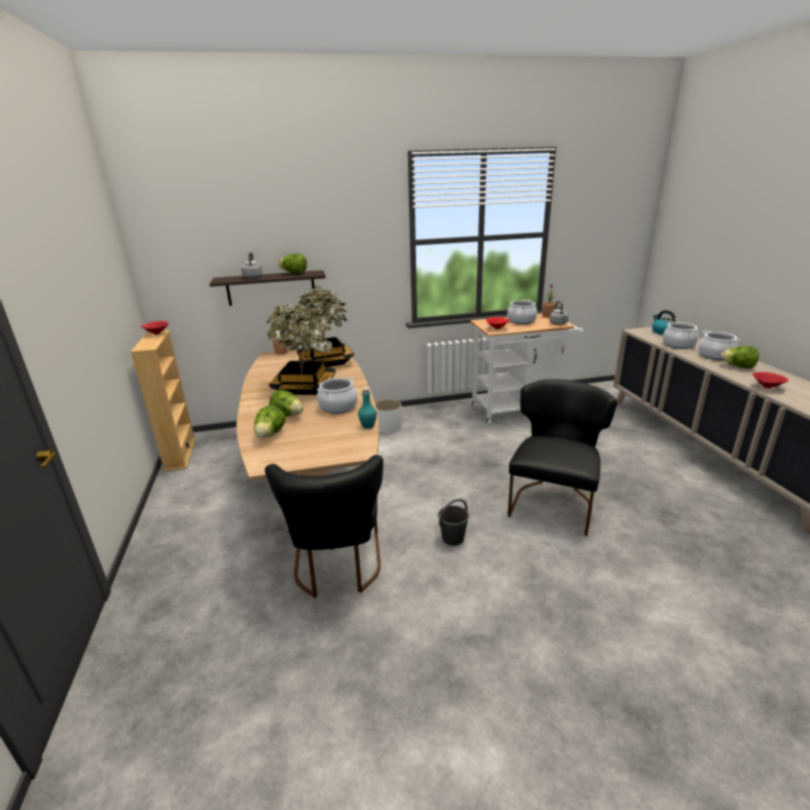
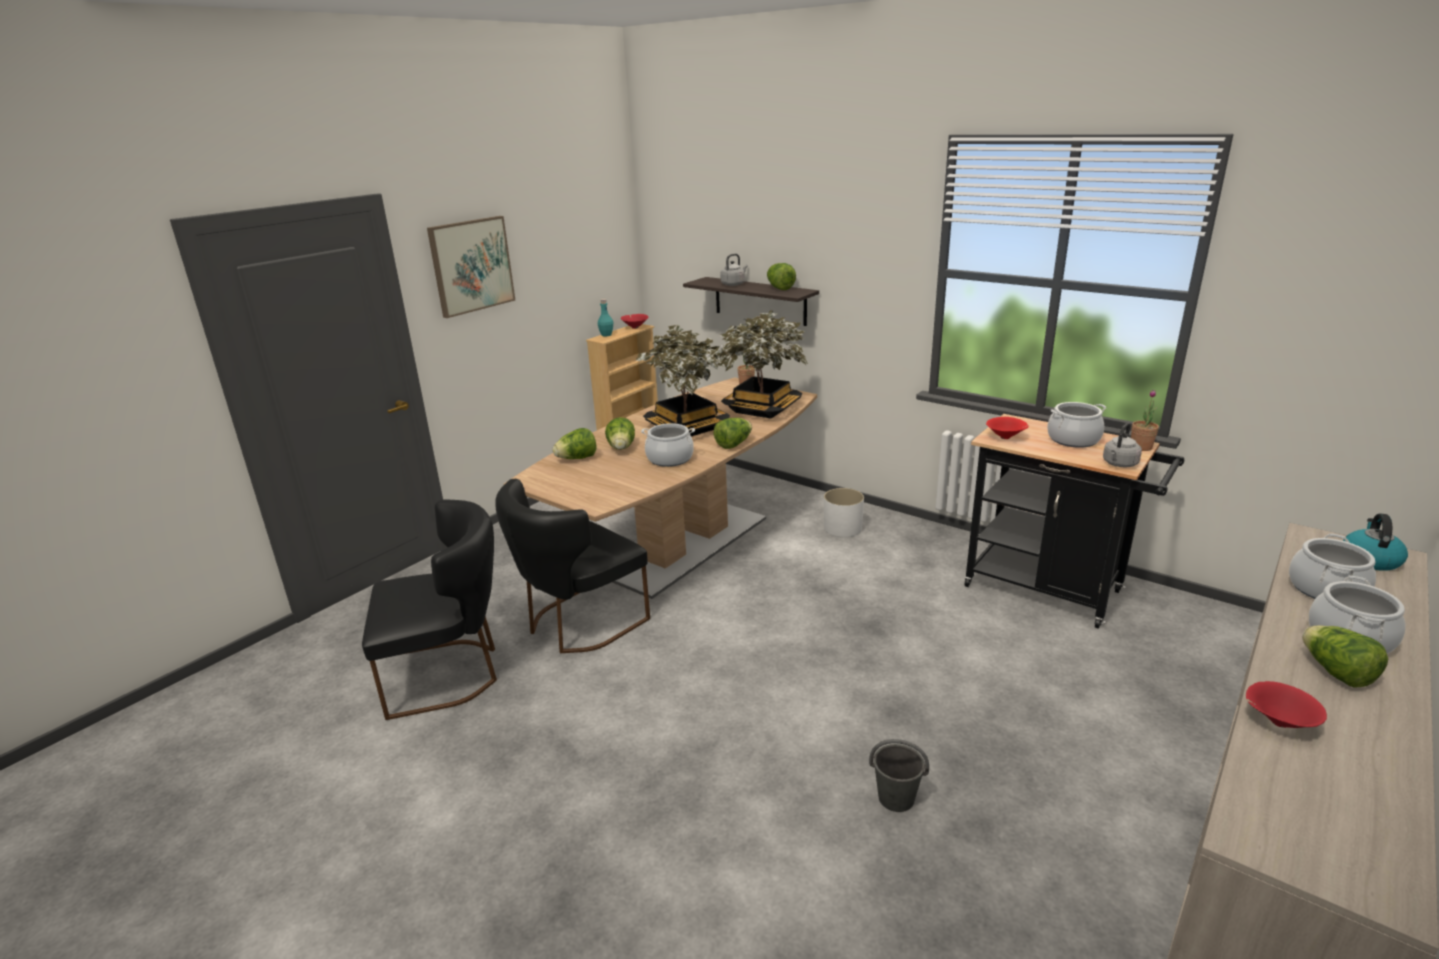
camera: 50 degrees right, 0 degrees up
turquoise bottle [358,387,377,429] -> turquoise bottle moved to [598,299,613,337]
grey bucket [438,499,469,546] -> grey bucket moved to [869,739,929,812]
white cart [470,314,584,425] -> black cart [965,414,1184,629]
black chair [508,379,617,535] -> black chair moved to [362,499,497,720]
none -> picture [427,216,515,318]
none -> lettuce [714,418,752,449]

